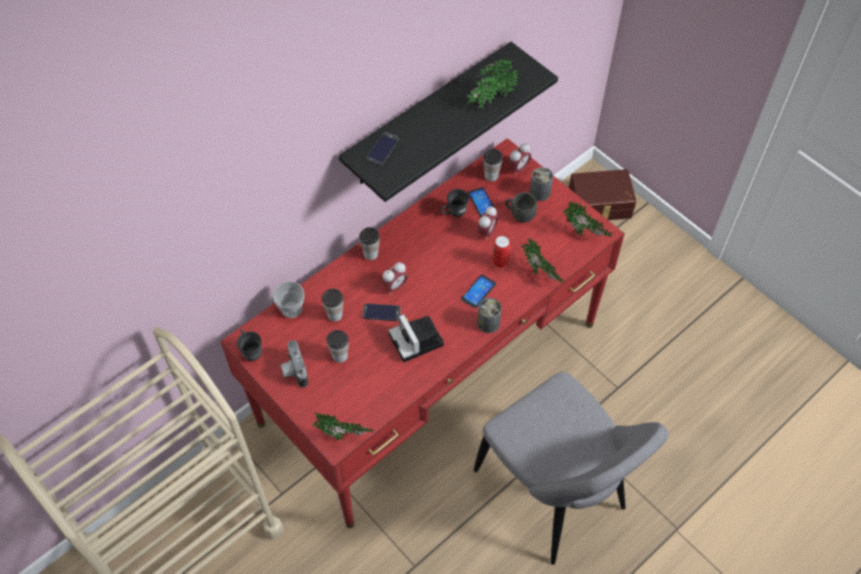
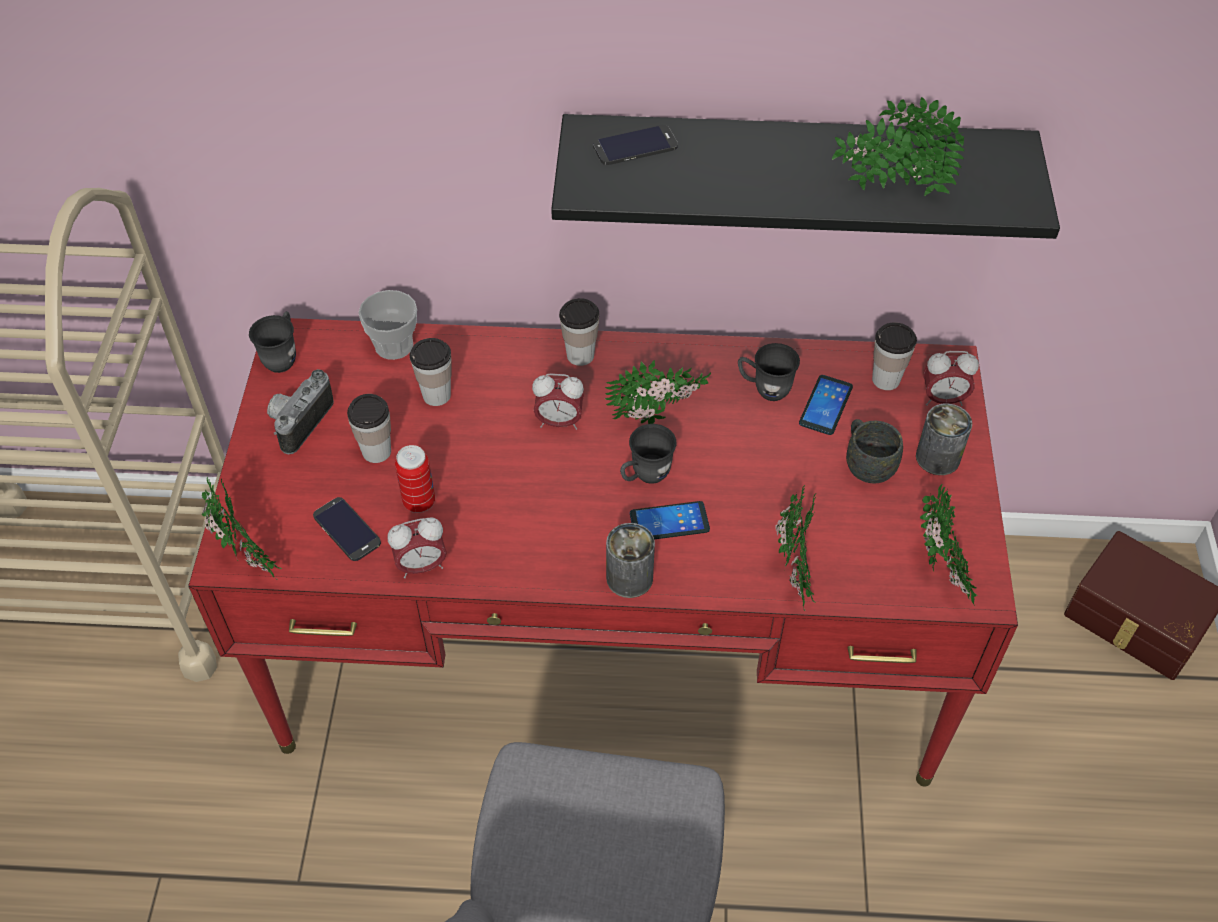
camera: 45 degrees right, 5 degrees down
phone [363,304,401,321] -> phone moved to [313,497,381,561]
camera [388,314,444,362] -> none
alarm clock [477,206,498,241] -> alarm clock moved to [388,517,447,578]
can [493,236,510,268] -> can moved to [395,445,435,513]
none -> potted plant [605,359,711,424]
none -> grey mug [620,424,677,484]

